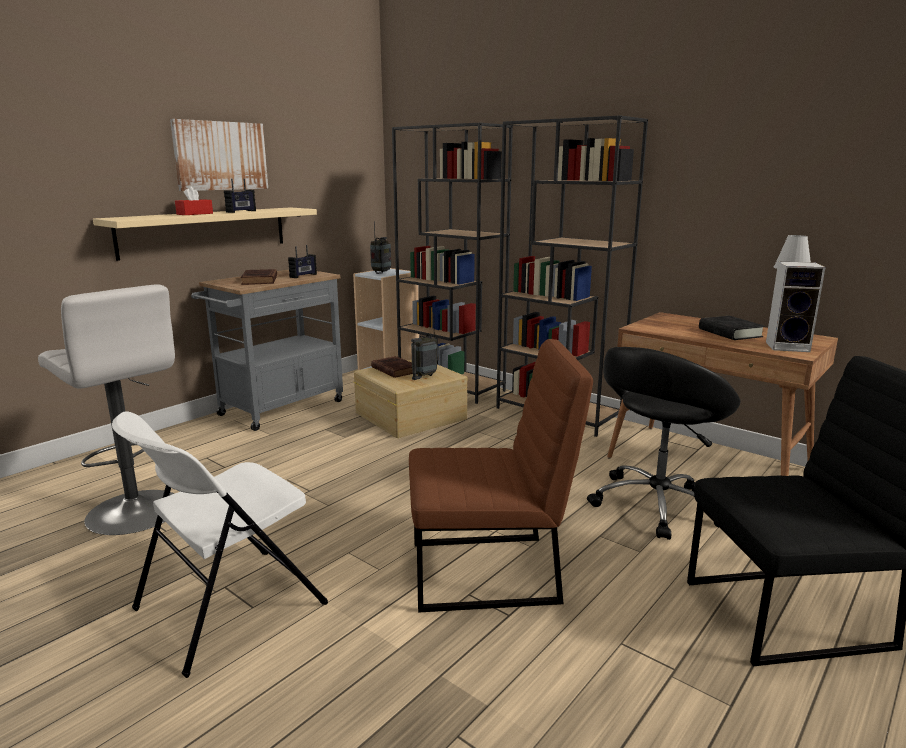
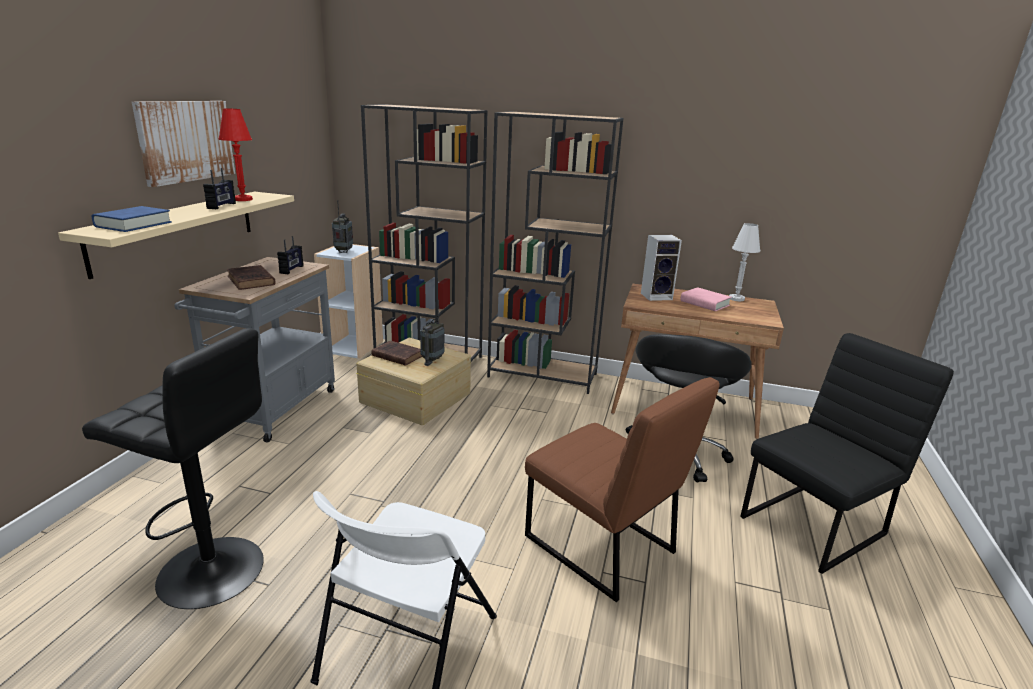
camera: 25 degrees left, 5 degrees up
white stool [38,284,175,535] -> black stool [82,328,264,609]
red tissue box [175,187,213,215] -> none
brown chair [409,339,593,612] -> brown chair turned 75 degrees clockwise [525,377,720,602]
black book [699,316,765,340] -> pink book [680,287,732,311]
speaker [766,261,826,352] -> speaker moved to [641,235,682,301]
none -> blue book [92,206,172,232]
none -> red table lamp [219,109,253,201]

